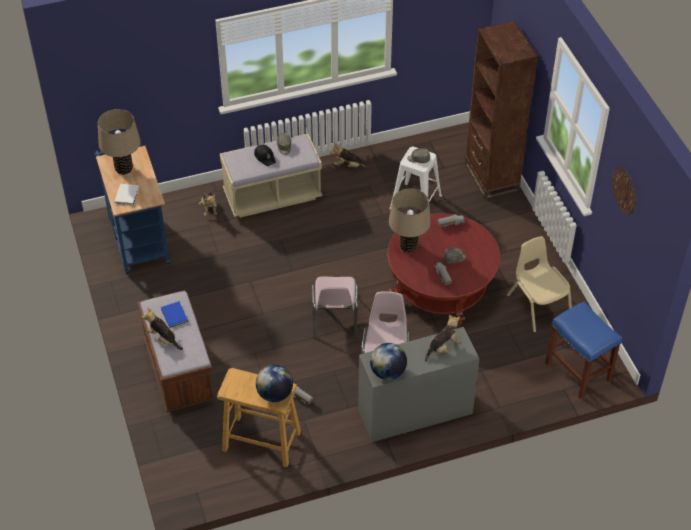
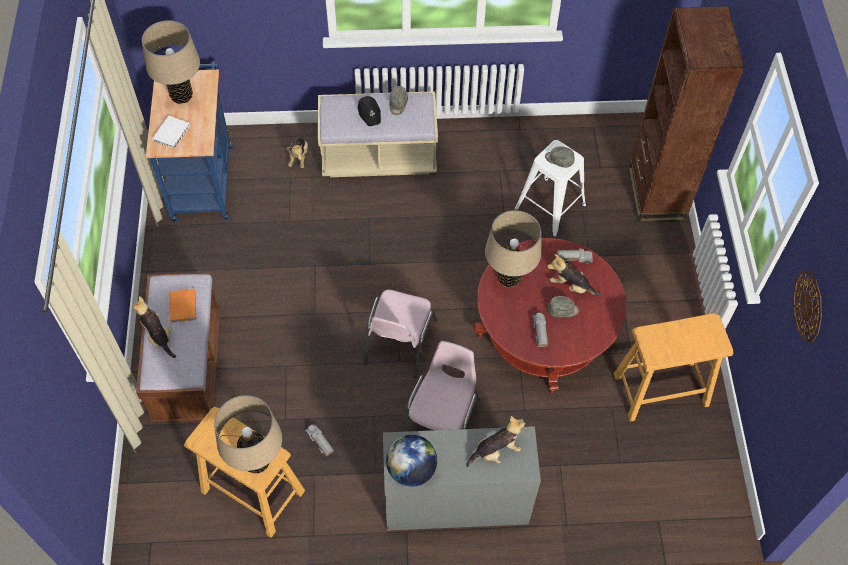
camera: 15 degrees right, 10 degrees up
blue book [161,301,188,328] -> orange book [169,289,196,322]
globe [256,365,293,402] -> beige table lamp [214,395,282,474]
plush toy [330,143,369,167] -> plush toy moved to [547,254,600,296]
beige chair [507,236,572,333] -> beige stool [614,313,733,422]
blue stool [545,301,622,399] -> none

